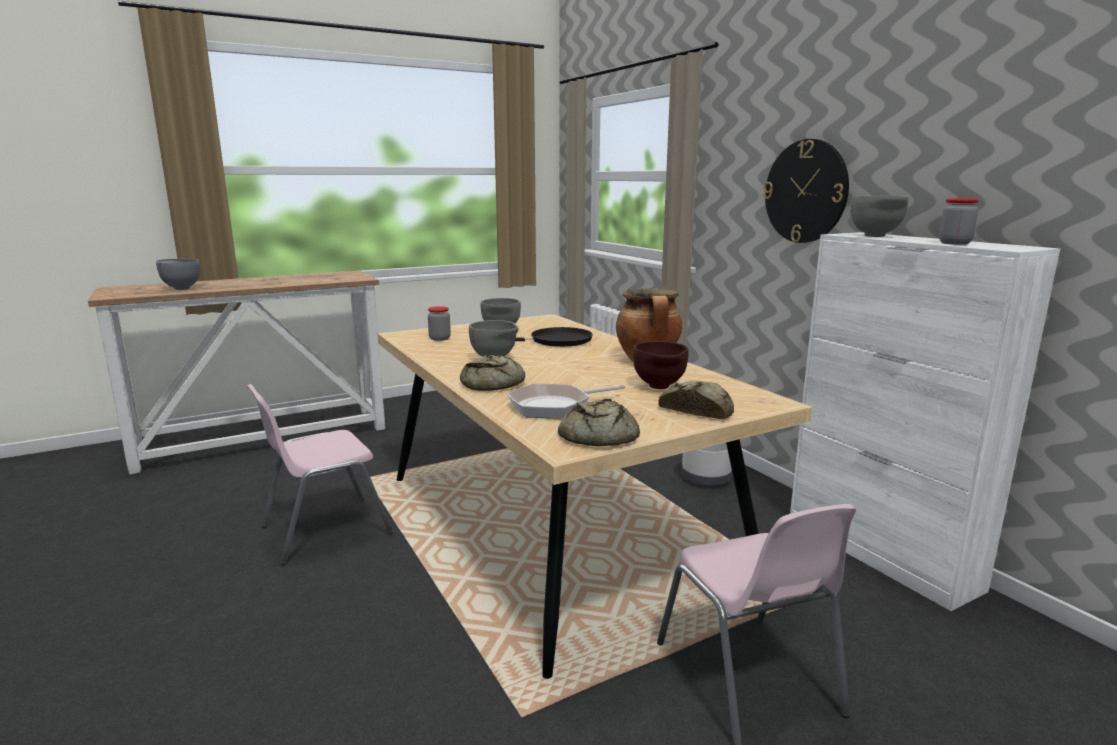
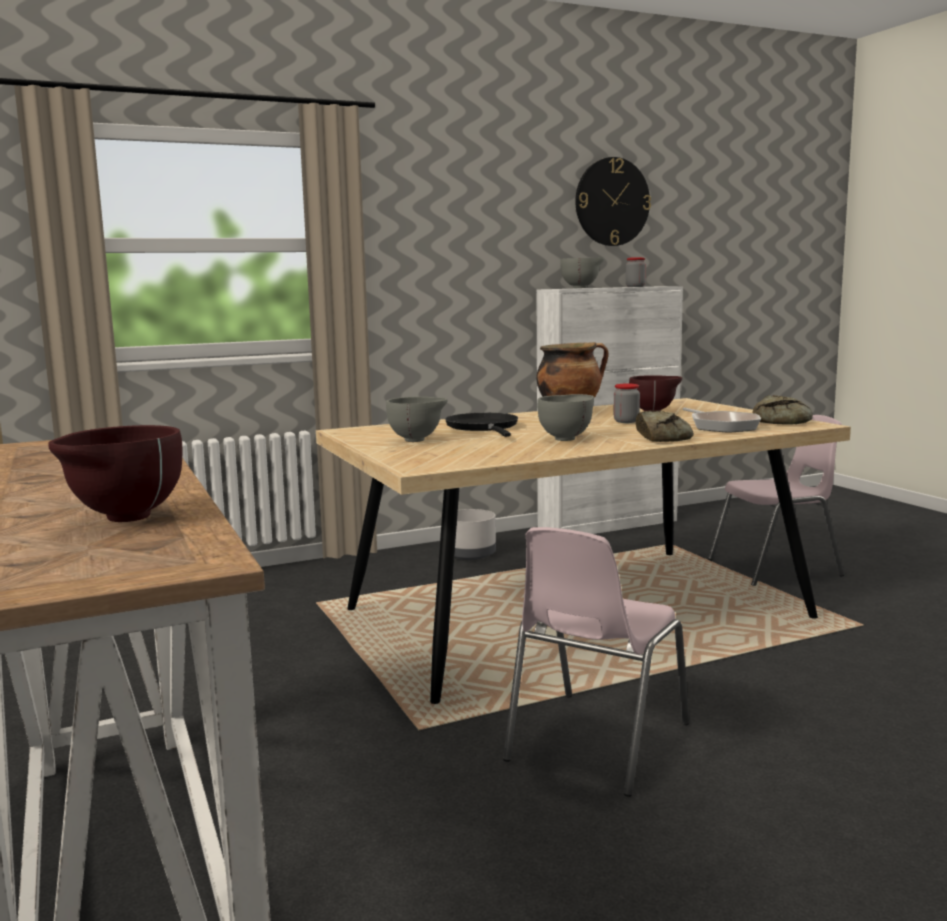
camera: 85 degrees left, 5 degrees down
grey bowl [156,259,200,290] -> brown bowl [48,425,183,522]
pink chair [247,384,393,565] -> pink chair turned 60 degrees clockwise [503,527,689,797]
jar [428,306,451,341] -> jar moved to [614,383,640,423]
bread [658,381,734,419] -> none
wall clock [763,139,849,243] -> wall clock moved to [575,157,651,246]

